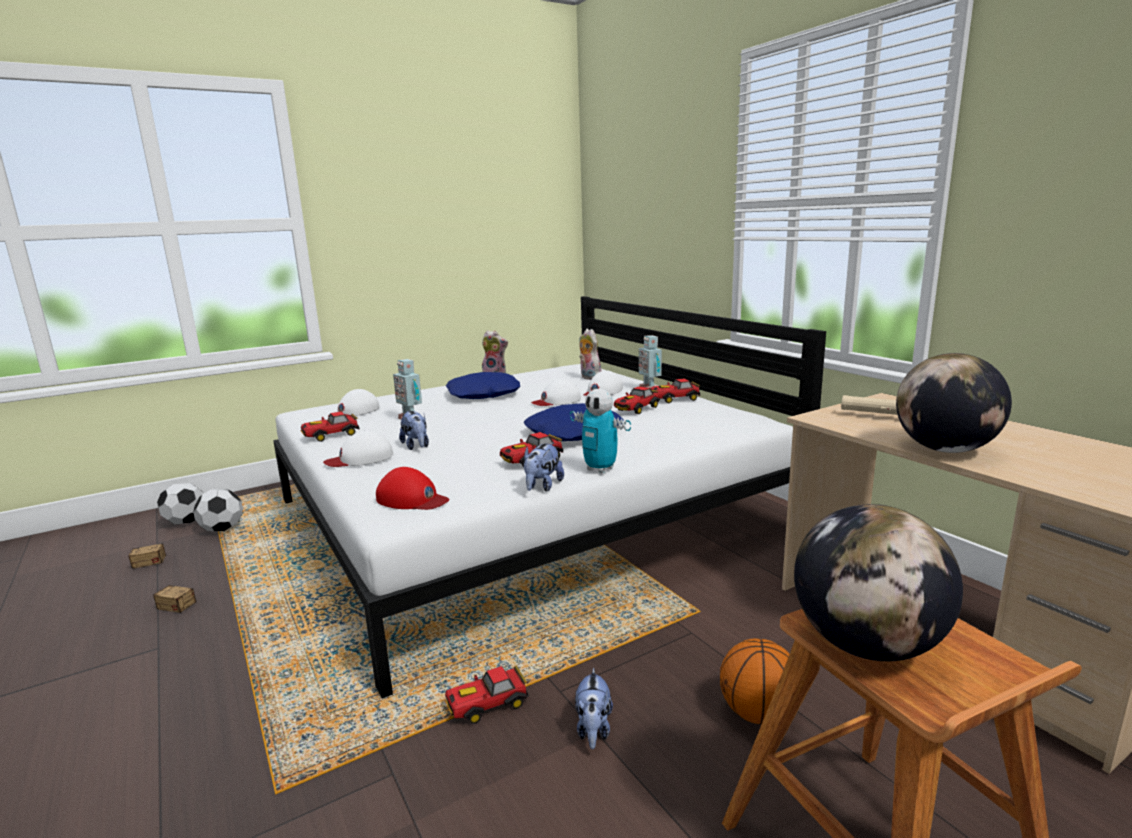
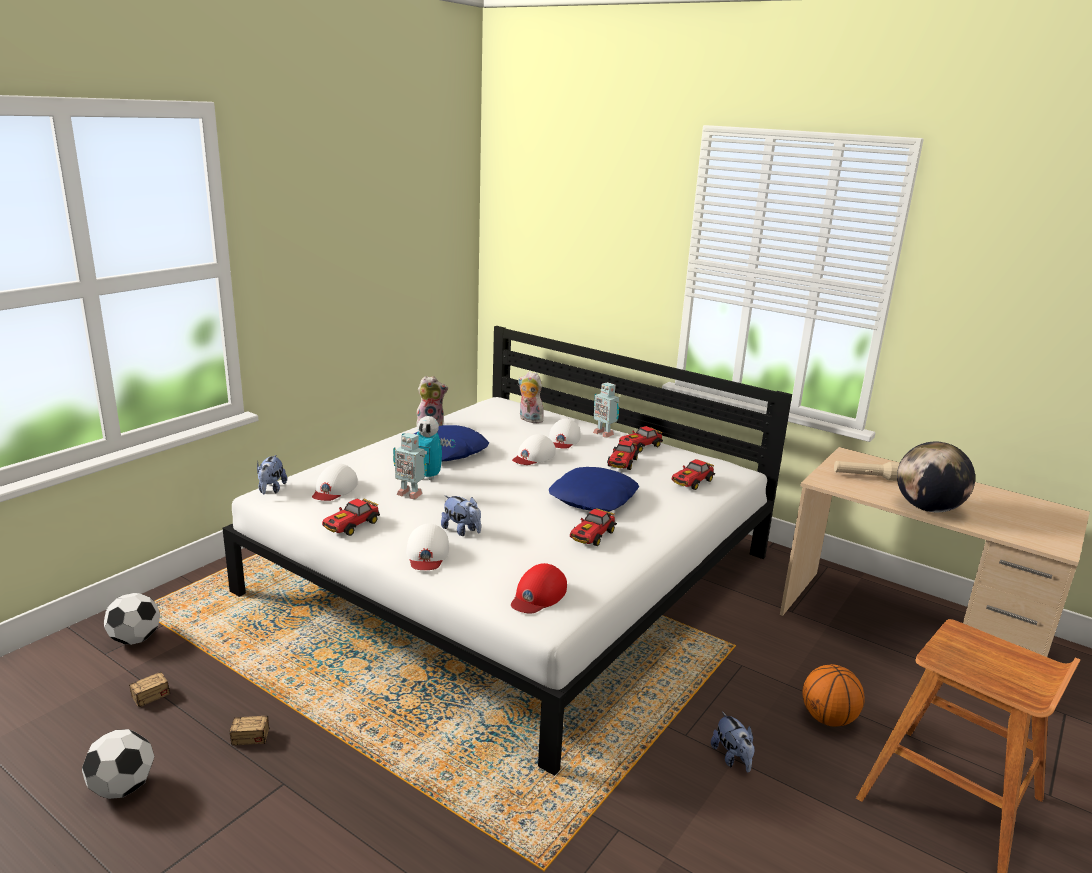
camera: 25 degrees left, 5 degrees up
football [193,489,243,532] -> football moved to [82,729,154,799]
white cap [323,431,393,467] -> white cap turned 45 degrees counterclockwise [406,524,449,570]
red cap [376,467,449,510] -> red cap turned 120 degrees clockwise [511,563,567,614]
toy car [445,665,529,724] -> toy car moved to [671,459,715,490]
plush toy [524,443,564,492] -> plush toy moved to [257,455,287,494]
toy robot [570,389,631,474] -> toy robot moved to [402,416,455,480]
globe [794,504,963,661] -> none

